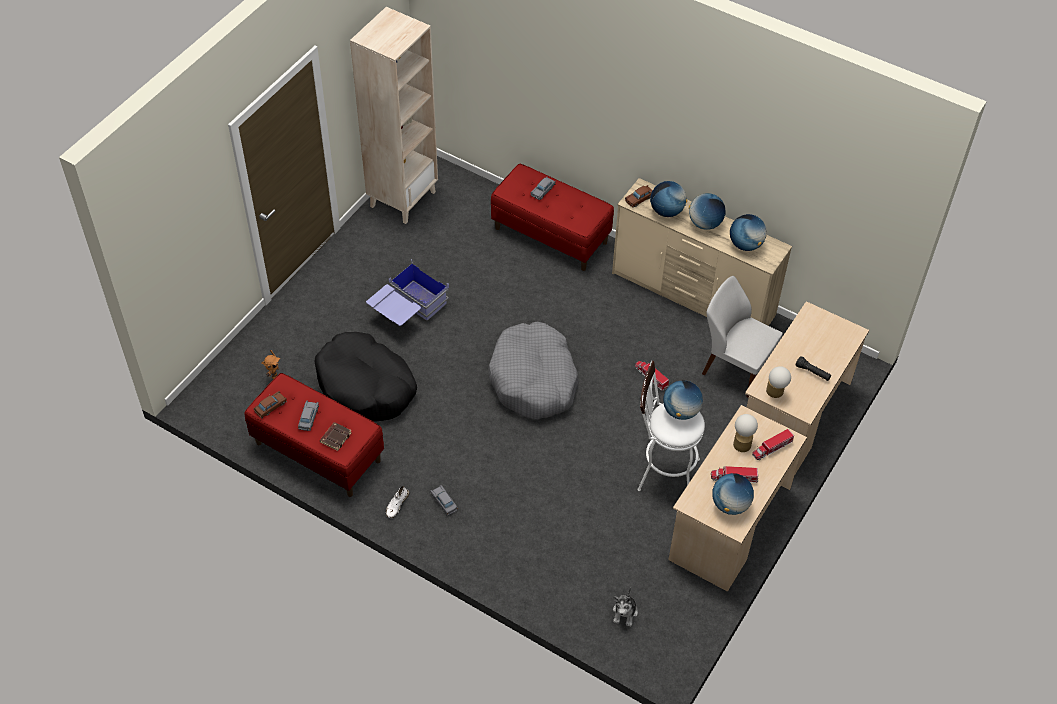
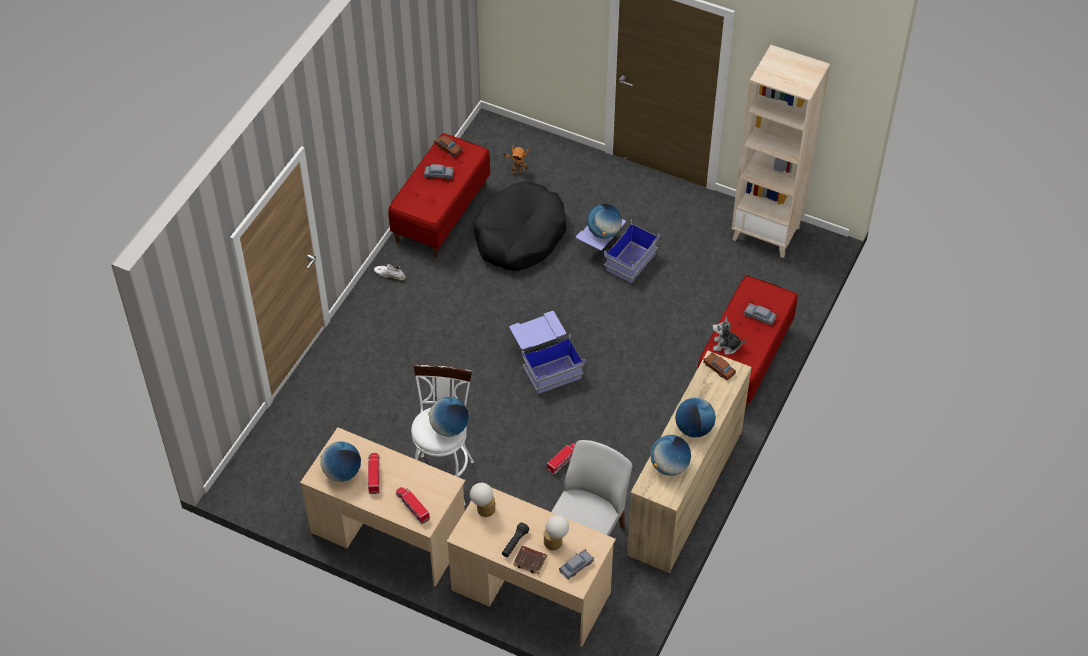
camera: 85 degrees right, 0 degrees up
brown book [320,422,352,451] -> brown book moved to [513,546,547,575]
grey toy car [431,485,458,516] -> grey toy car moved to [559,549,594,580]
grey dog bed [489,322,579,419] -> blue storage box [509,311,585,394]
plush toy [613,589,638,627] -> plush toy moved to [712,317,747,355]
globe [650,181,687,217] -> globe moved to [587,204,622,239]
table lamp [733,414,758,452] -> table lamp moved to [544,515,569,550]

